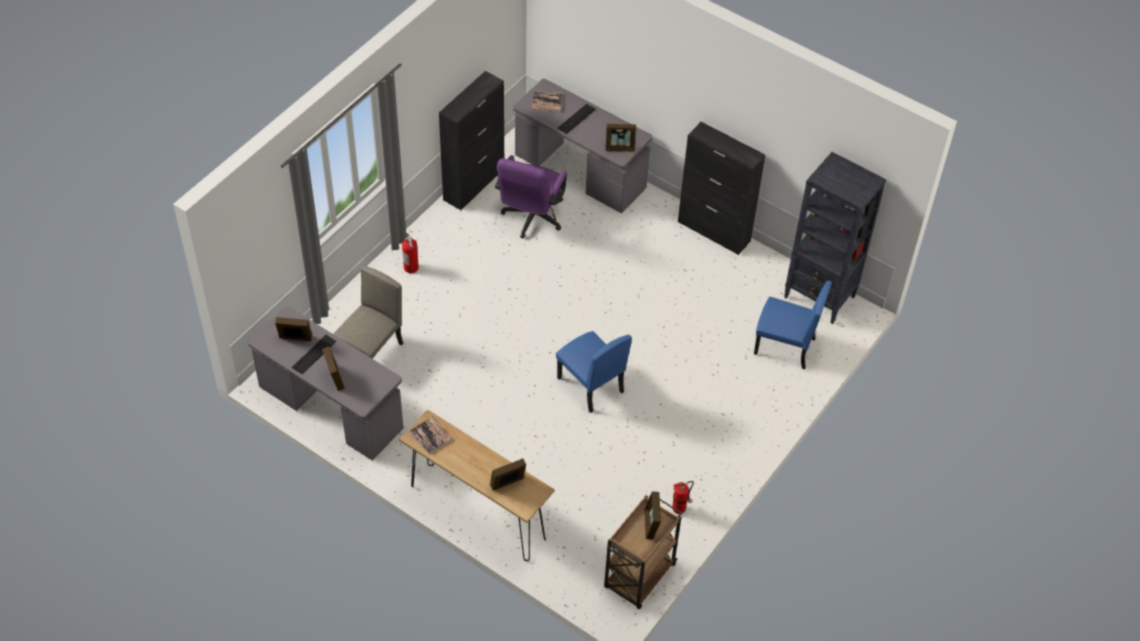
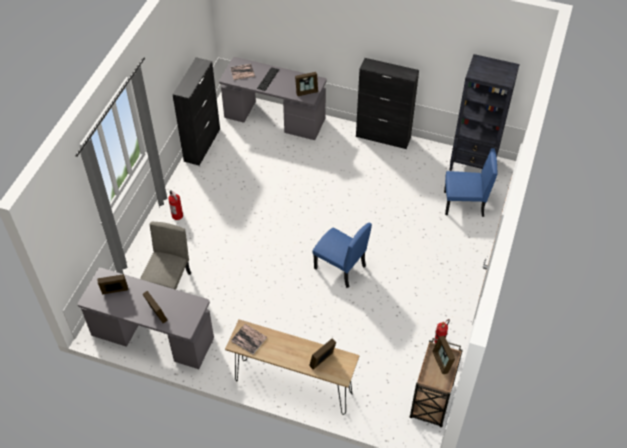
camera: 15 degrees left, 0 degrees up
keyboard [292,335,337,374] -> none
purple office chair [495,155,567,239] -> none

